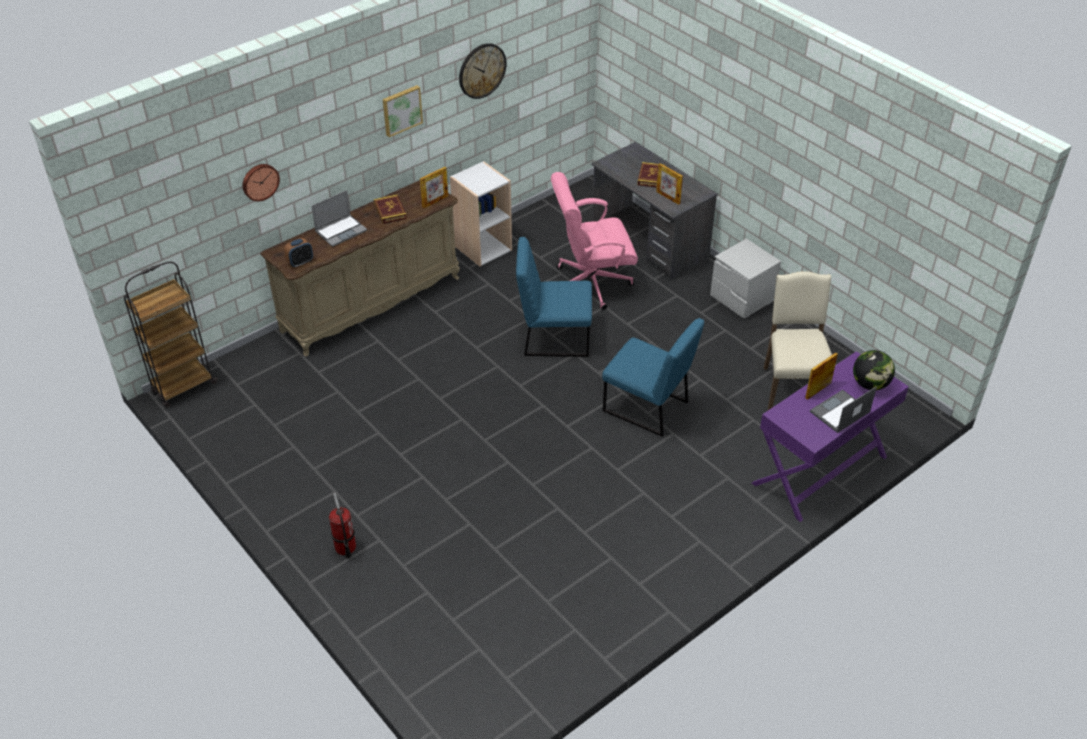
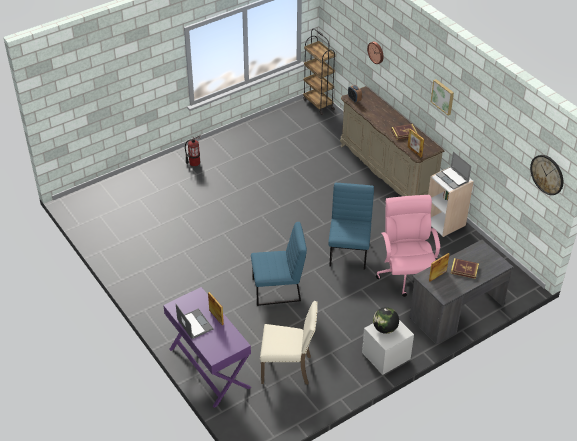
camera: 95 degrees right, 0 degrees up
laptop [311,190,367,247] -> laptop moved to [436,151,471,190]
wall clock [459,43,507,99] -> wall clock moved to [530,155,563,195]
blue chair [602,318,704,437] -> blue chair turned 135 degrees counterclockwise [251,222,307,306]
globe [853,350,895,390] -> globe moved to [373,307,399,334]

